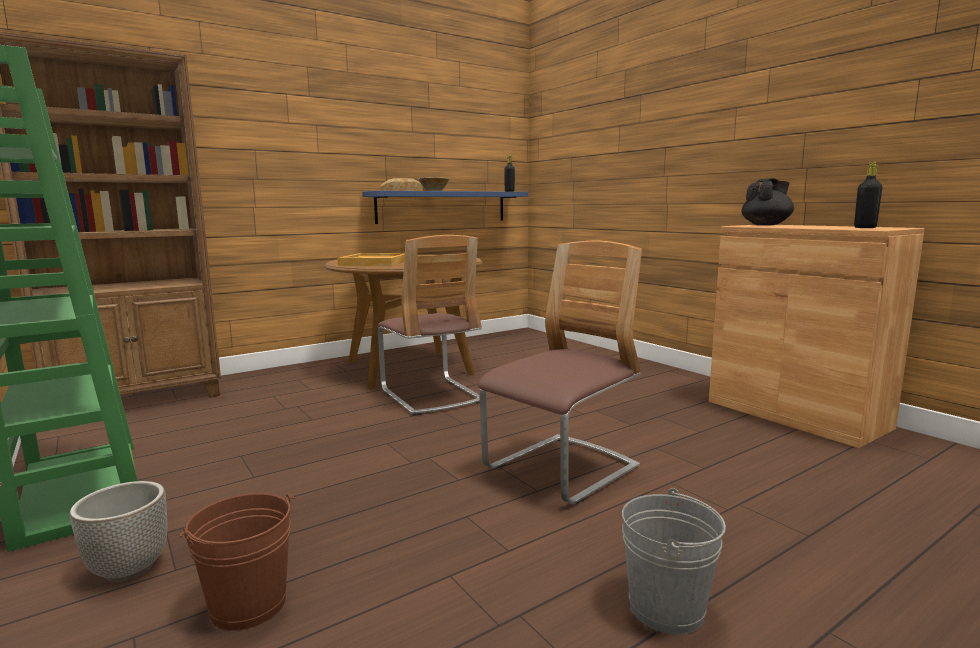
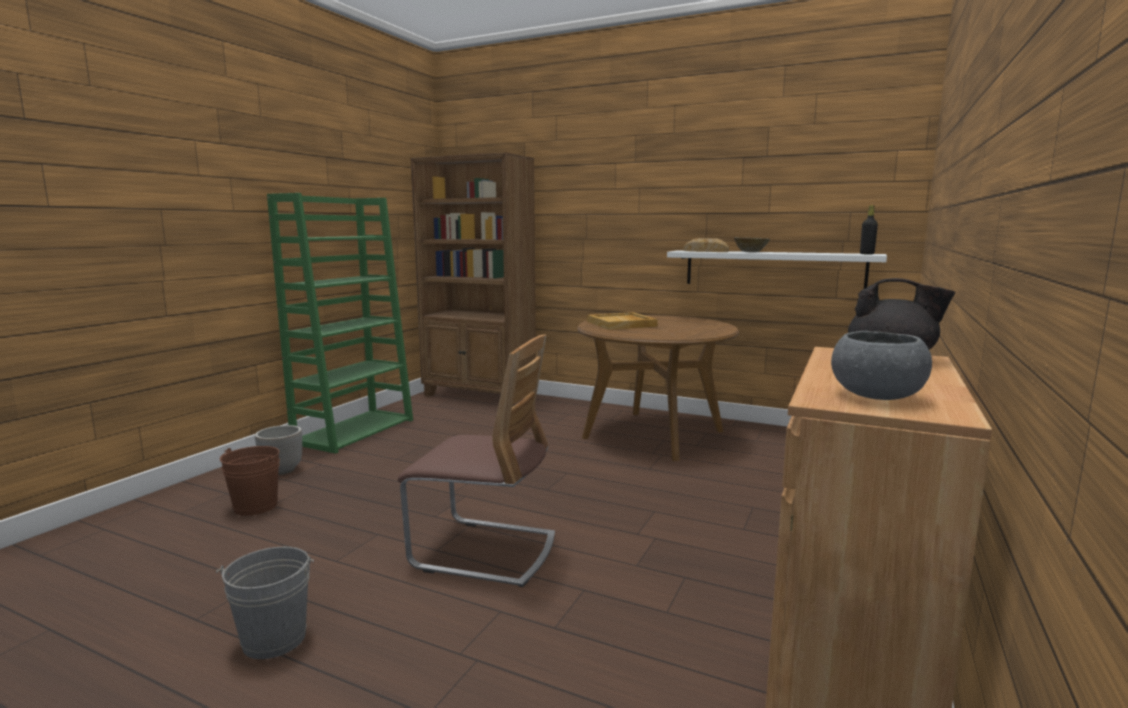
camera: 60 degrees right, 0 degrees up
blue shelf [362,191,528,224] -> white shelf [667,250,887,289]
chair [377,235,482,416] -> none
black bottle [854,162,882,228] -> grey bowl [831,331,932,400]

